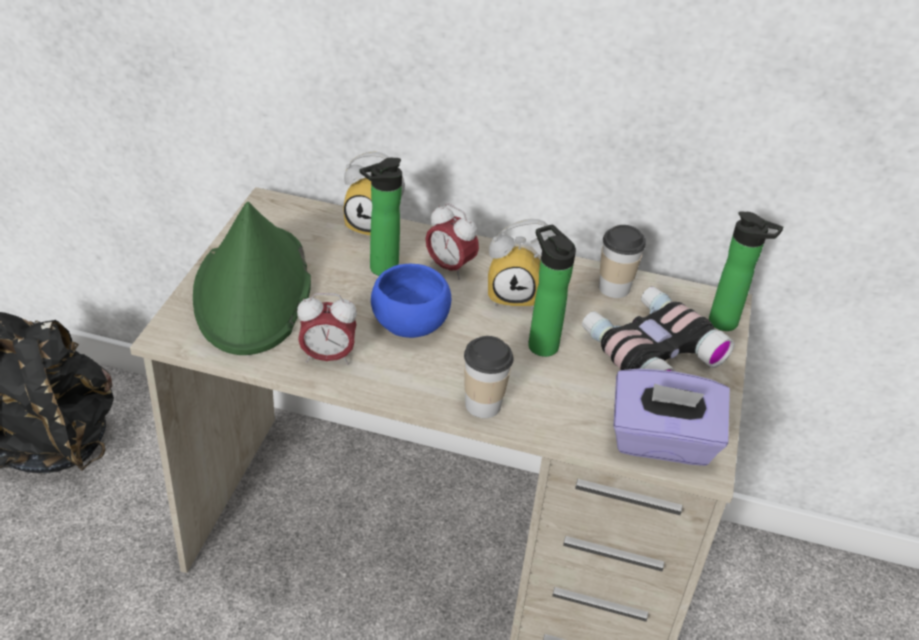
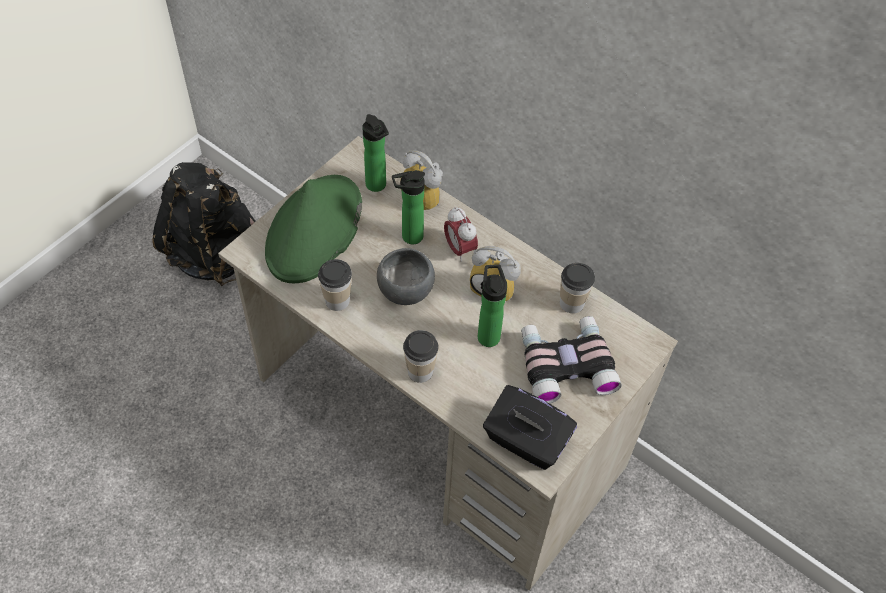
camera: 25 degrees right, 15 degrees up
alarm clock [297,293,357,365] -> cup [318,259,352,311]
blue bowl [371,264,451,338] -> grey bowl [377,248,435,305]
purple tissue box [614,369,730,466] -> black tissue box [483,385,577,470]
bottle [709,211,783,331] -> bottle moved to [362,114,389,192]

